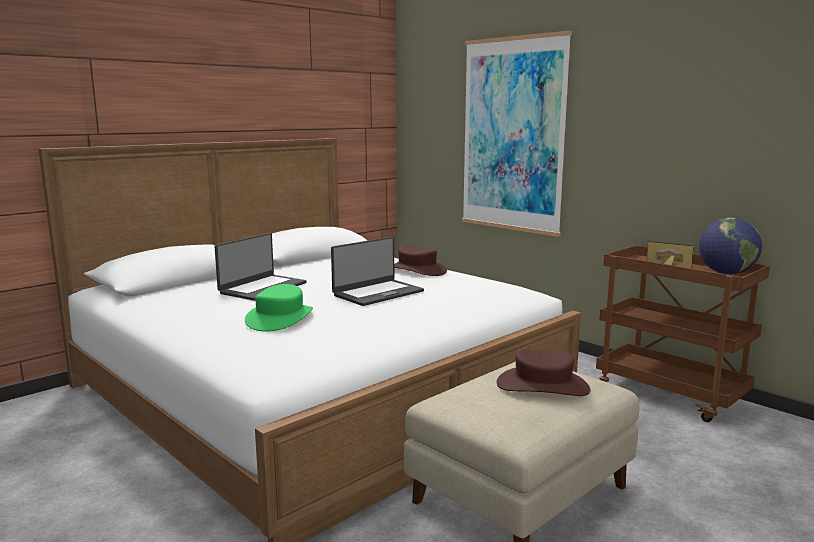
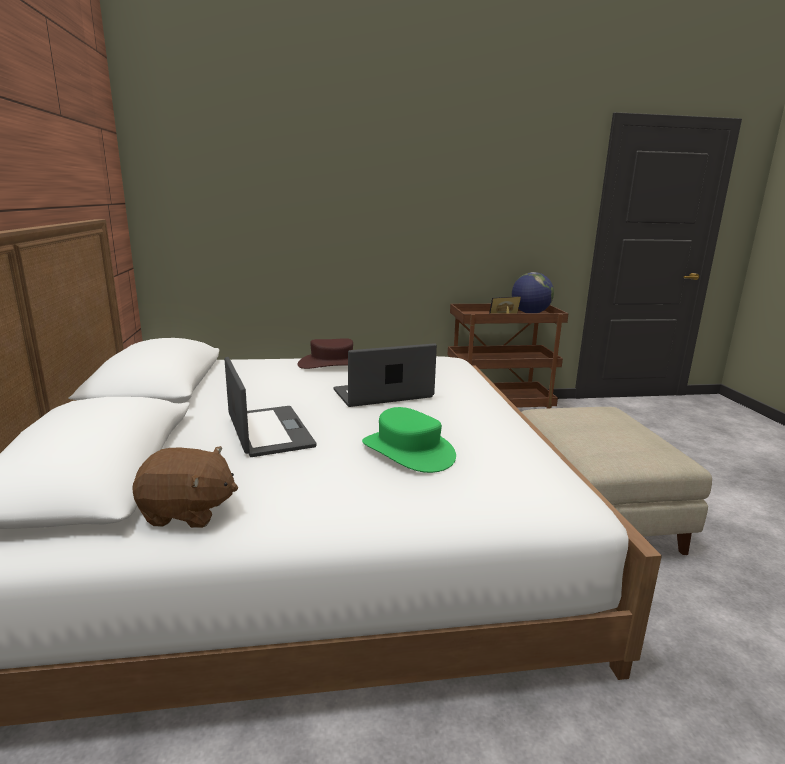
camera: 55 degrees left, 5 degrees up
laptop [331,237,424,306] -> laptop turned 105 degrees counterclockwise [333,343,437,407]
picture [462,31,572,237] -> none
brown hat [497,350,590,396] -> none
none -> brown plush toy [132,446,238,528]

